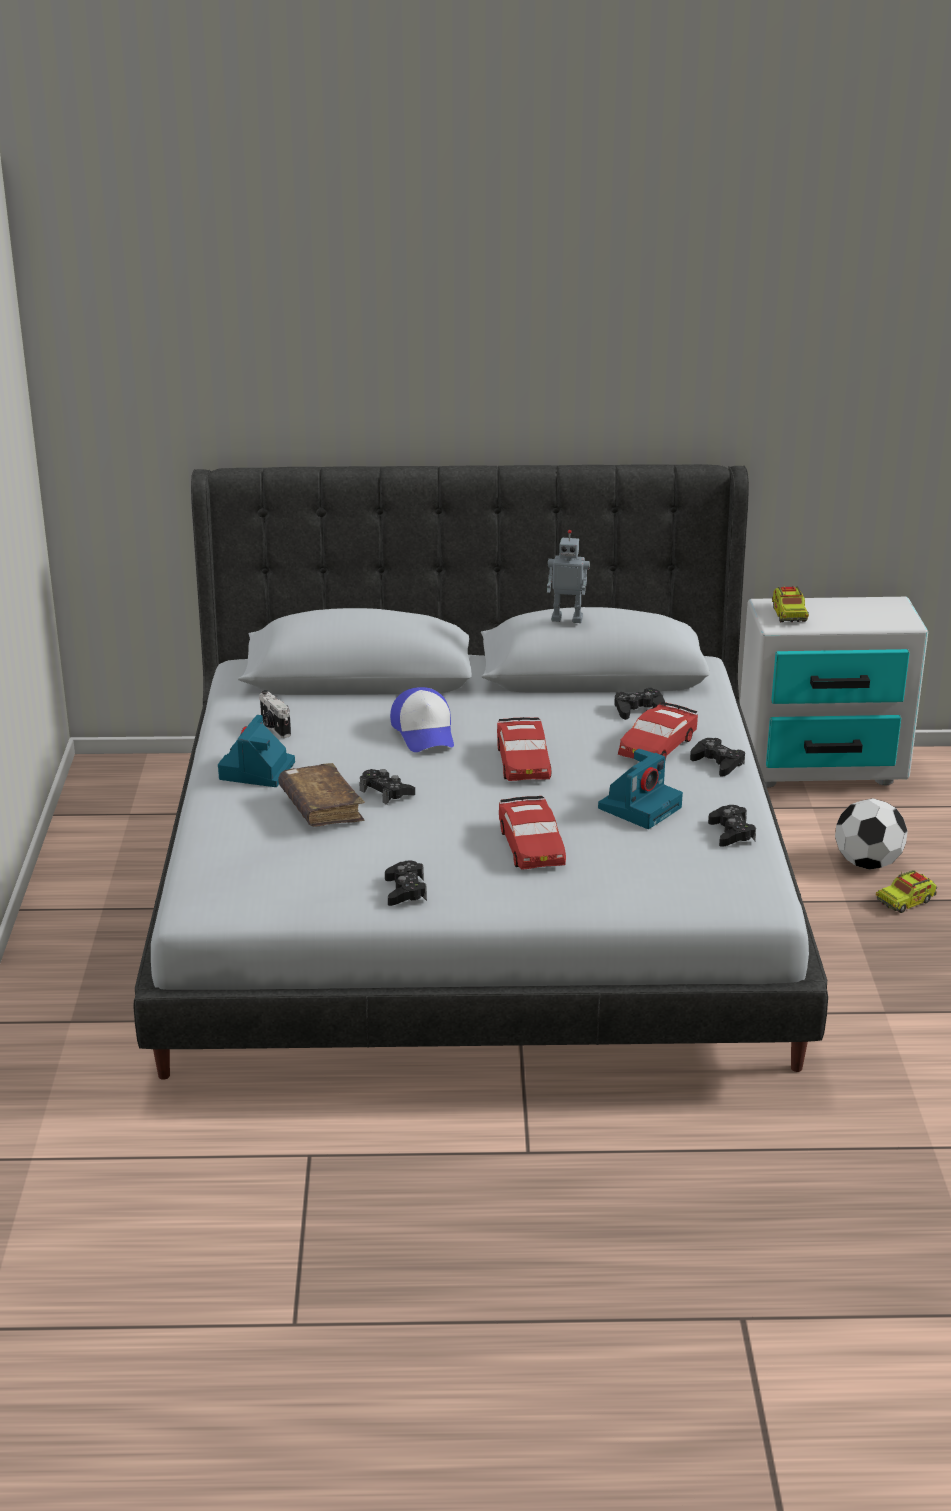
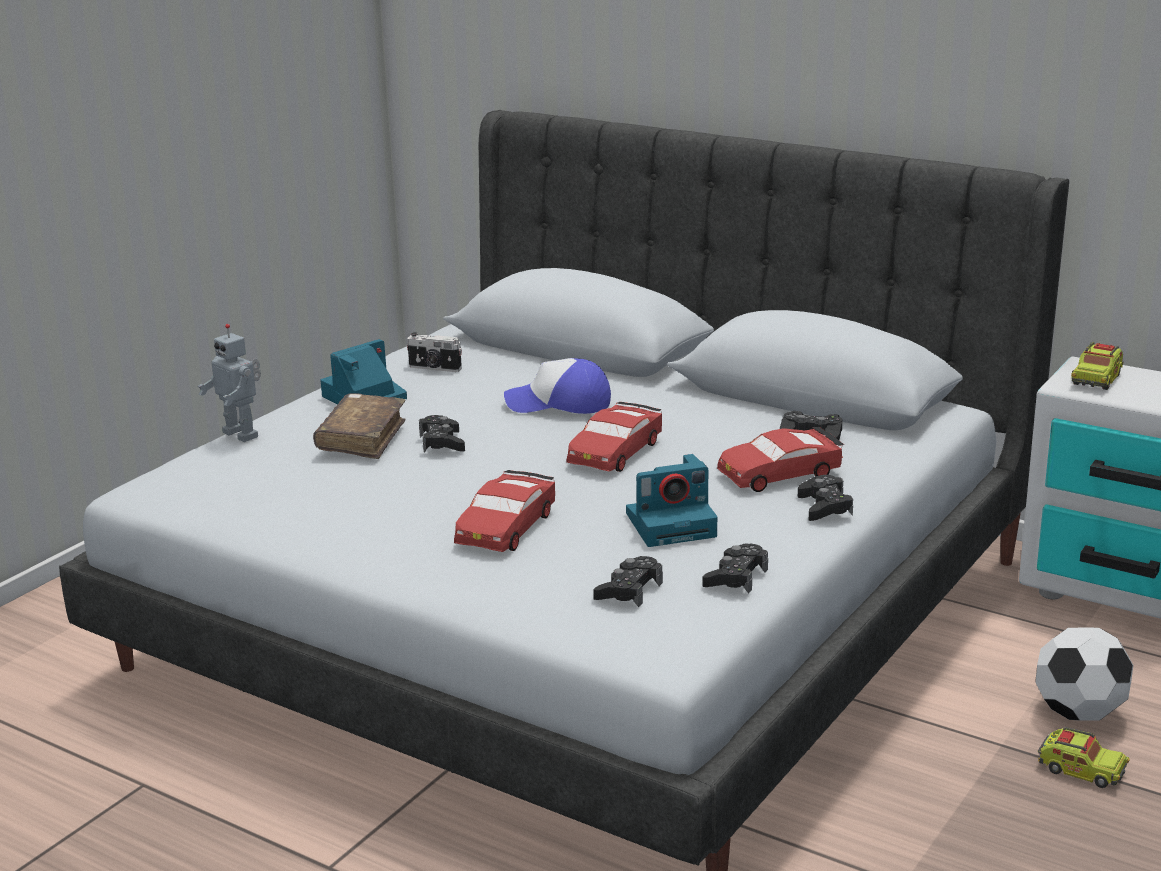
camera: 35 degrees right, 5 degrees down
camera [259,690,291,738] -> camera turned 75 degrees counterclockwise [407,332,462,372]
black game controller [385,860,427,906] -> black game controller moved to [593,556,663,607]
cap [390,687,454,752] -> cap turned 75 degrees clockwise [504,358,611,414]
toy robot [547,530,590,623] -> toy robot moved to [198,324,261,442]
toy truck [876,870,937,913] -> toy truck turned 150 degrees counterclockwise [1038,727,1130,788]

